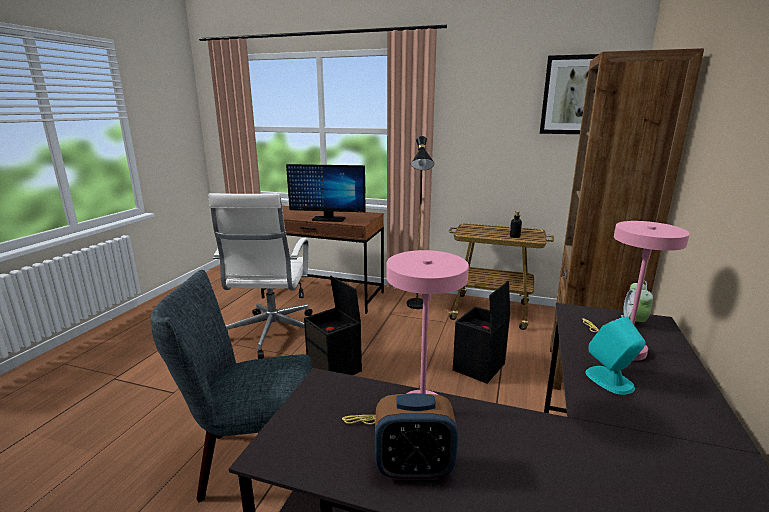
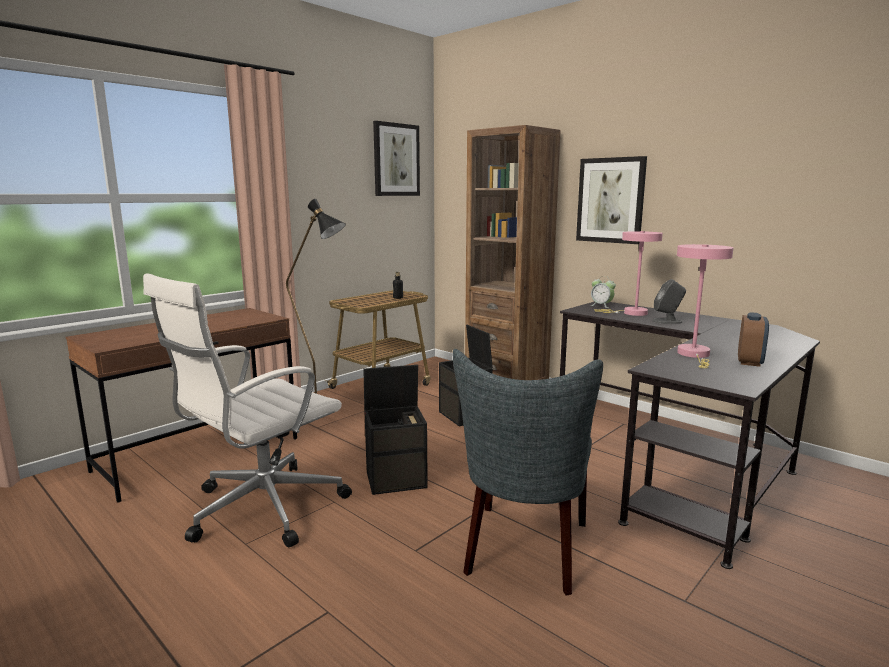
camera: 65 degrees left, 5 degrees down
white office chair [209,193,312,359] -> white office chair turned 105 degrees clockwise [143,273,352,547]
monitor [286,164,366,222] -> none
turquoise speaker [585,317,645,395] -> grey speaker [652,279,686,324]
none -> picture [576,156,647,244]

